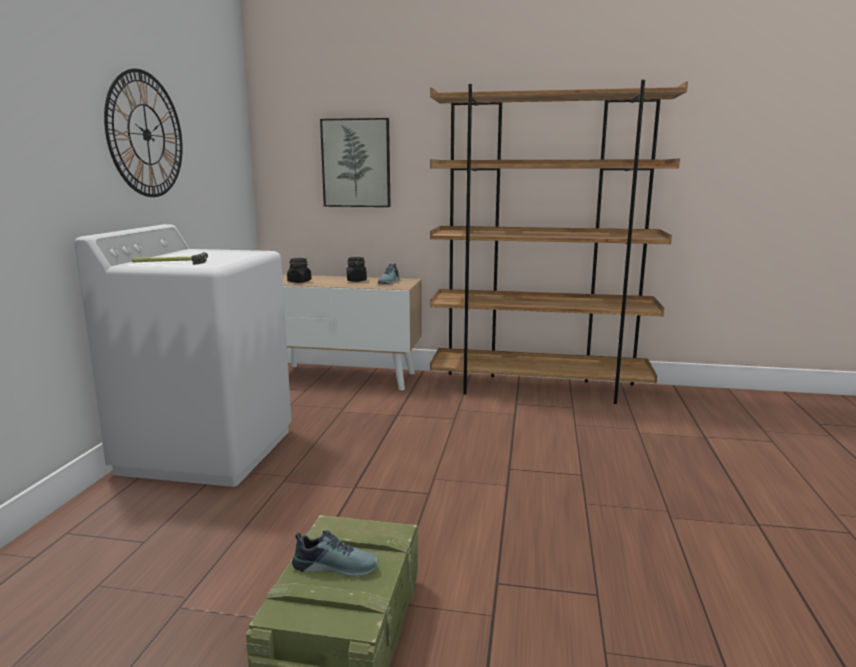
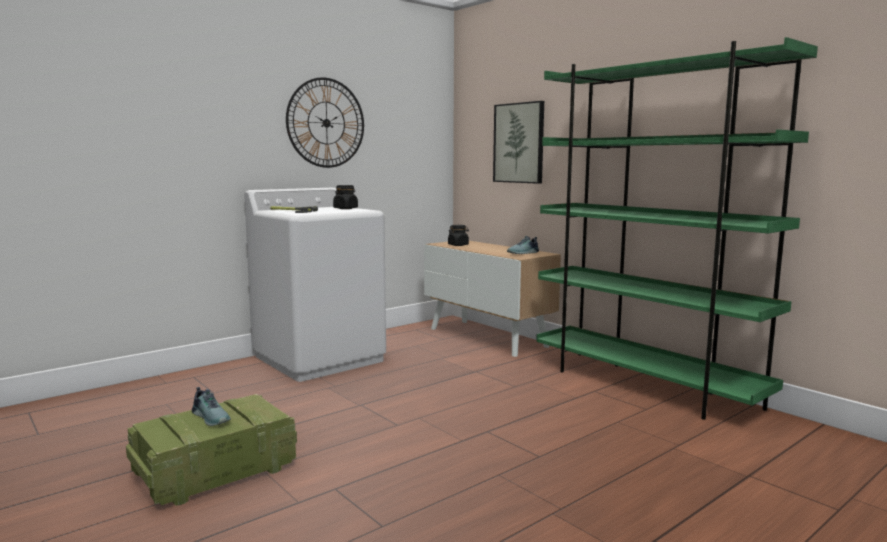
camera: 40 degrees right, 5 degrees down
black jar [347,257,367,282] -> black jar moved to [333,185,358,209]
brown bookcase [430,80,688,404] -> green bookcase [536,37,818,420]

